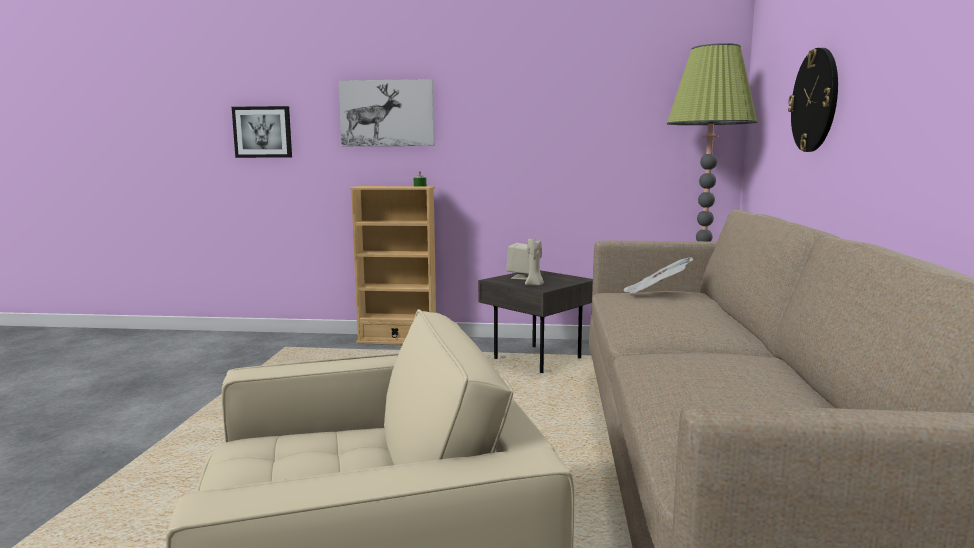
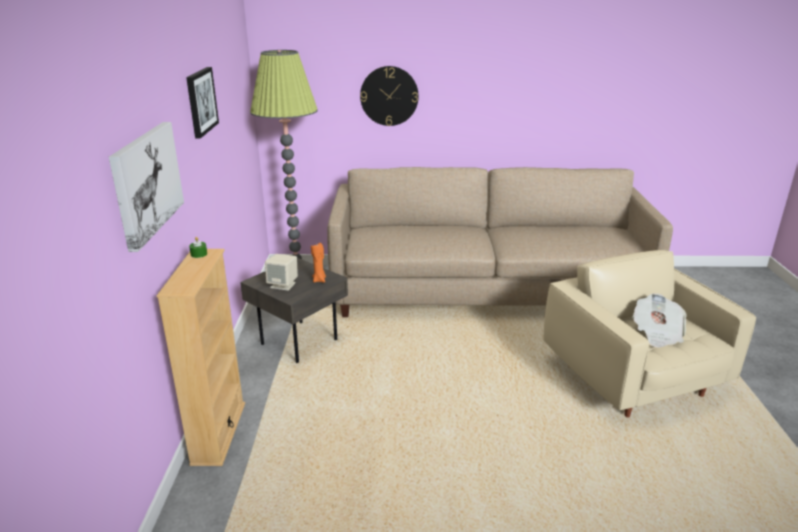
camera: 95 degrees left, 15 degrees up
picture [232,106,292,158] -> picture moved to [186,67,219,138]
beige candle [525,239,544,285] -> orange candle [311,243,326,283]
newspaper [623,257,693,294] -> newspaper moved to [632,293,687,347]

